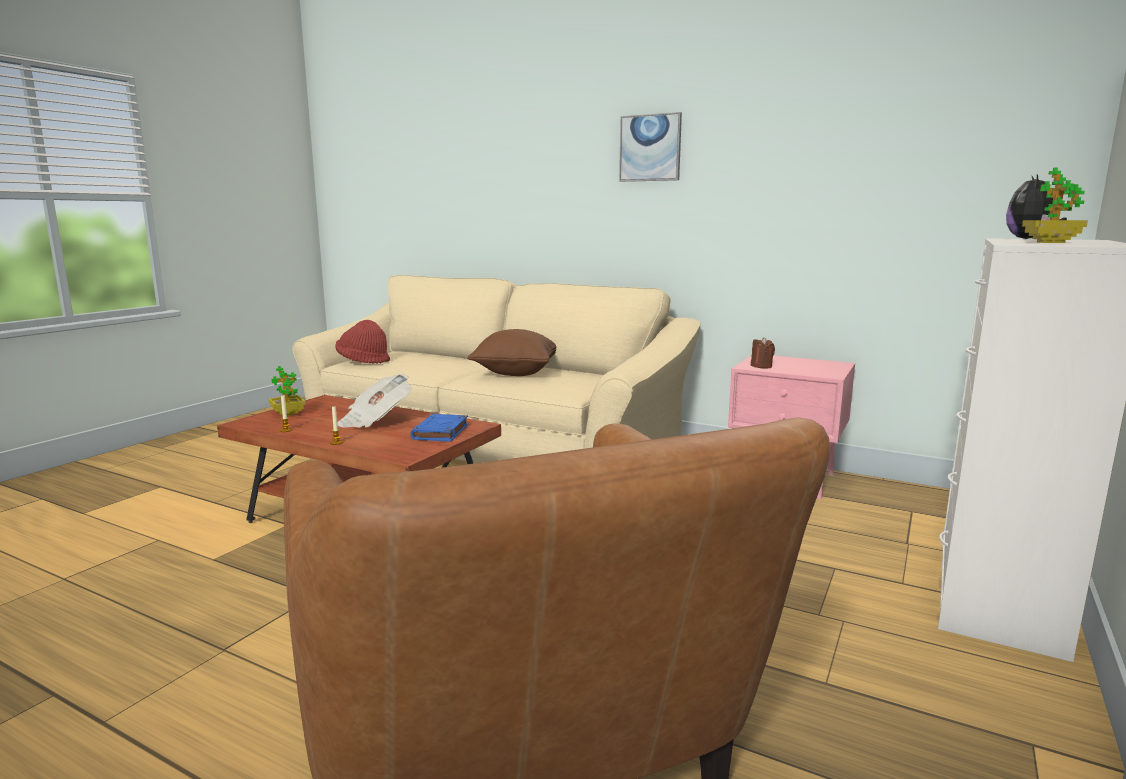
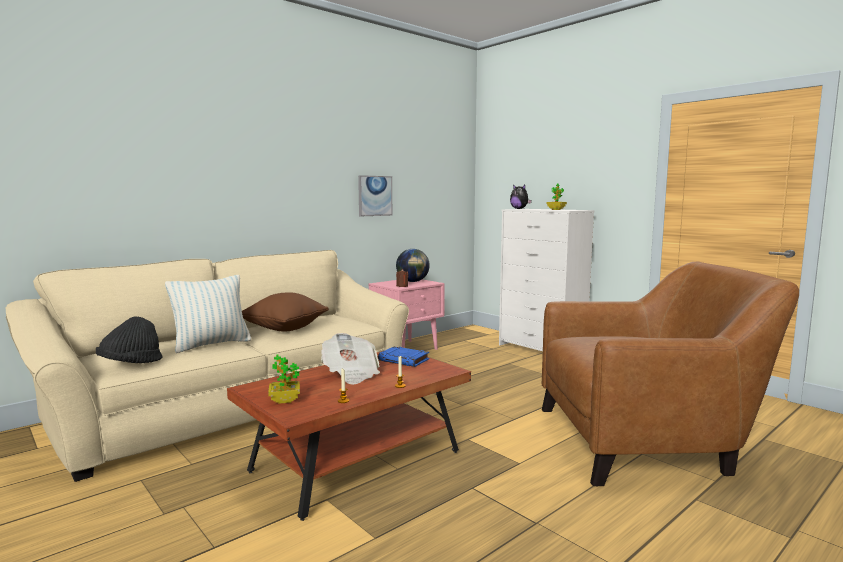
camera: 70 degrees left, 5 degrees down
red hat [335,320,390,364] -> black hat [96,316,163,363]
picture [619,112,682,182] -> picture moved to [358,175,392,216]
none -> pillow [165,275,251,353]
none -> globe [396,249,430,282]

